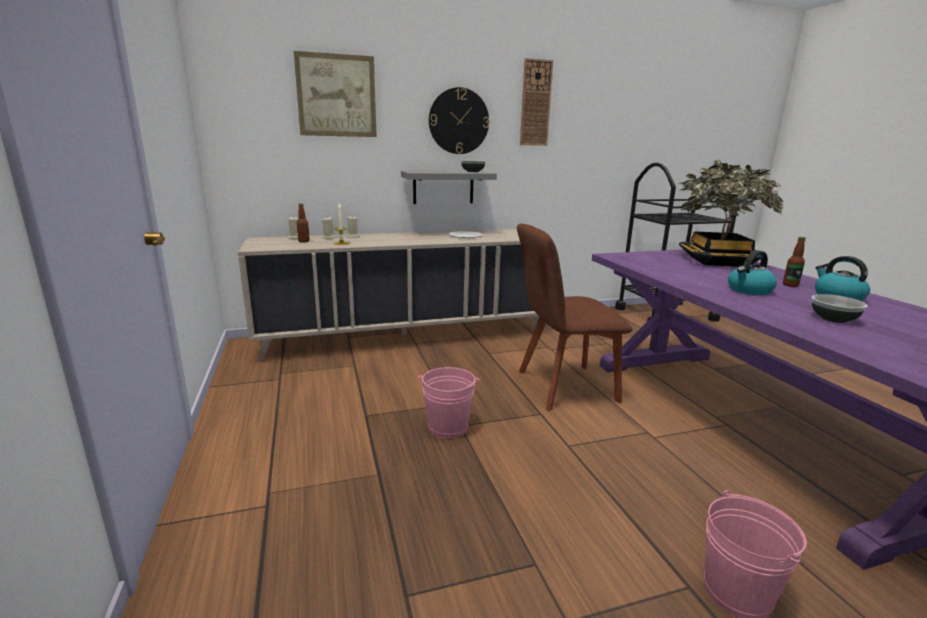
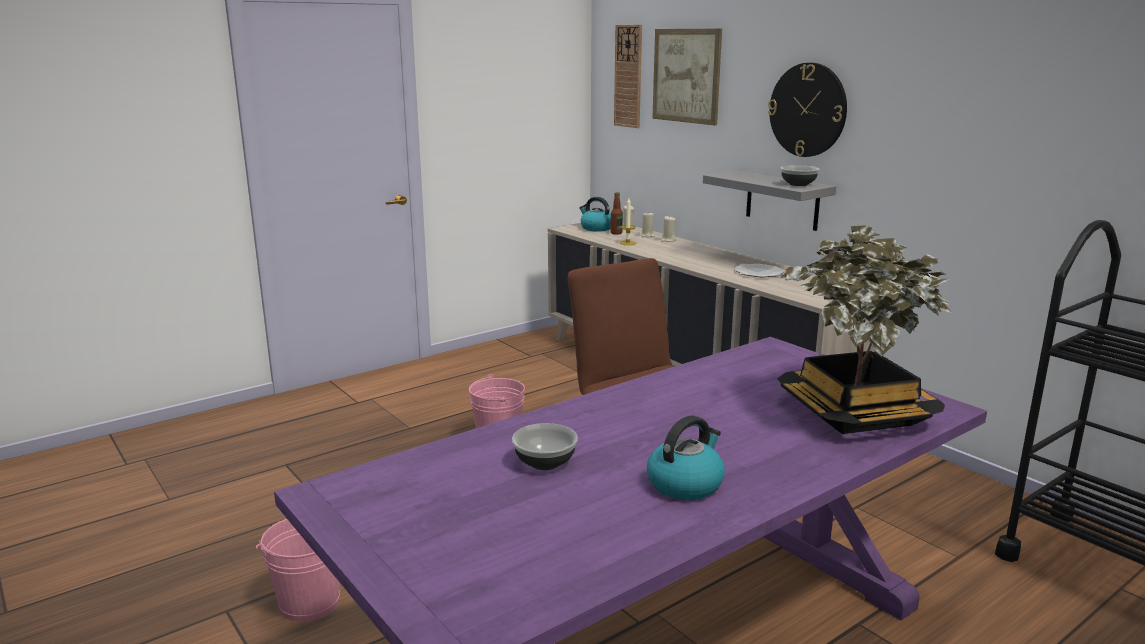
camera: 70 degrees right, 0 degrees up
wall clock [520,58,553,146] -> wall clock moved to [614,25,642,128]
kettle [728,250,777,295] -> kettle moved to [579,197,611,232]
bottle [783,237,806,287] -> none

